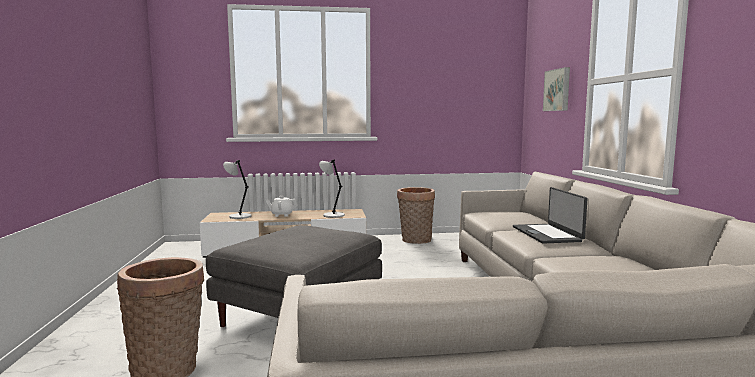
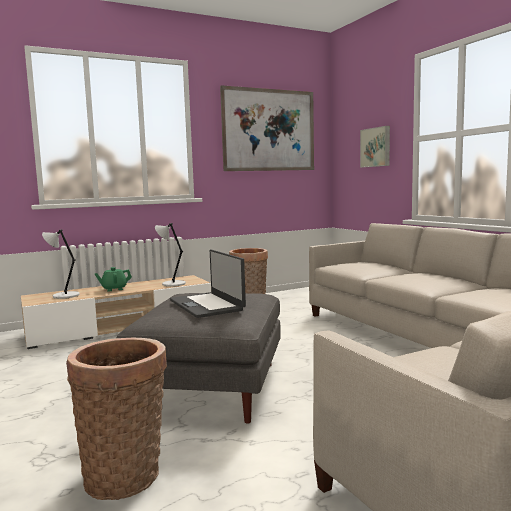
camera: 20 degrees left, 0 degrees up
white teapot [266,196,298,217] -> green teapot [95,267,132,292]
laptop [513,187,588,244] -> laptop moved to [170,249,246,318]
none -> picture [220,85,314,171]

